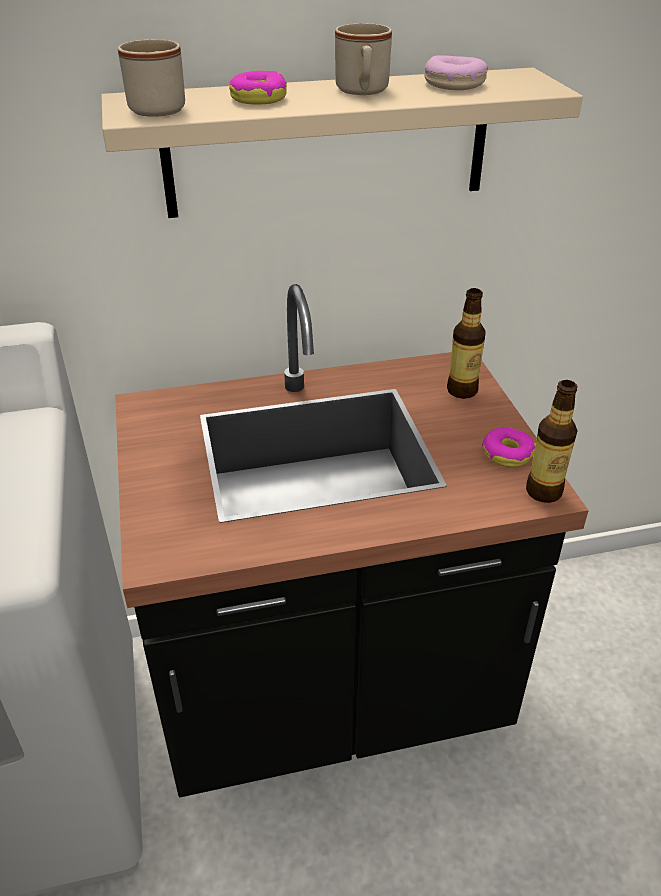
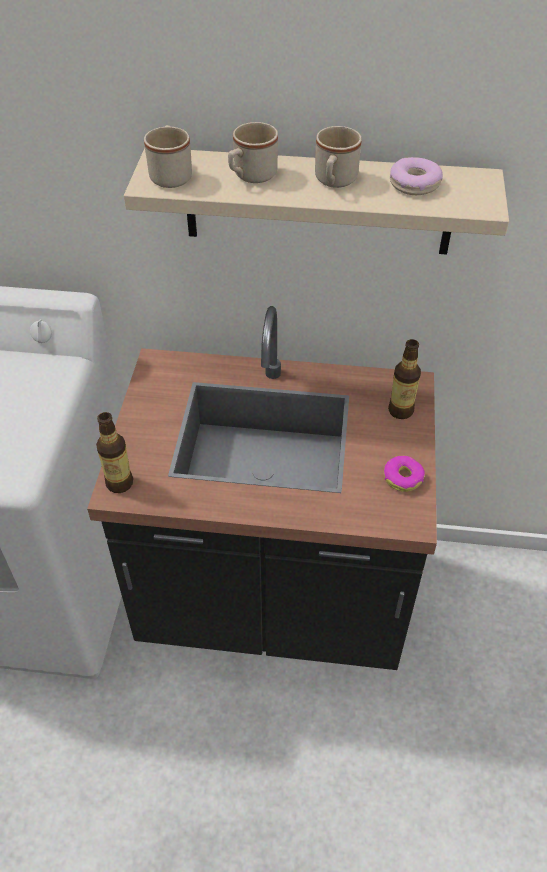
camera: 20 degrees right, 10 degrees up
donut [229,71,287,104] -> beige mug [228,122,278,183]
bottle [526,380,578,503] -> bottle moved to [96,412,133,493]

